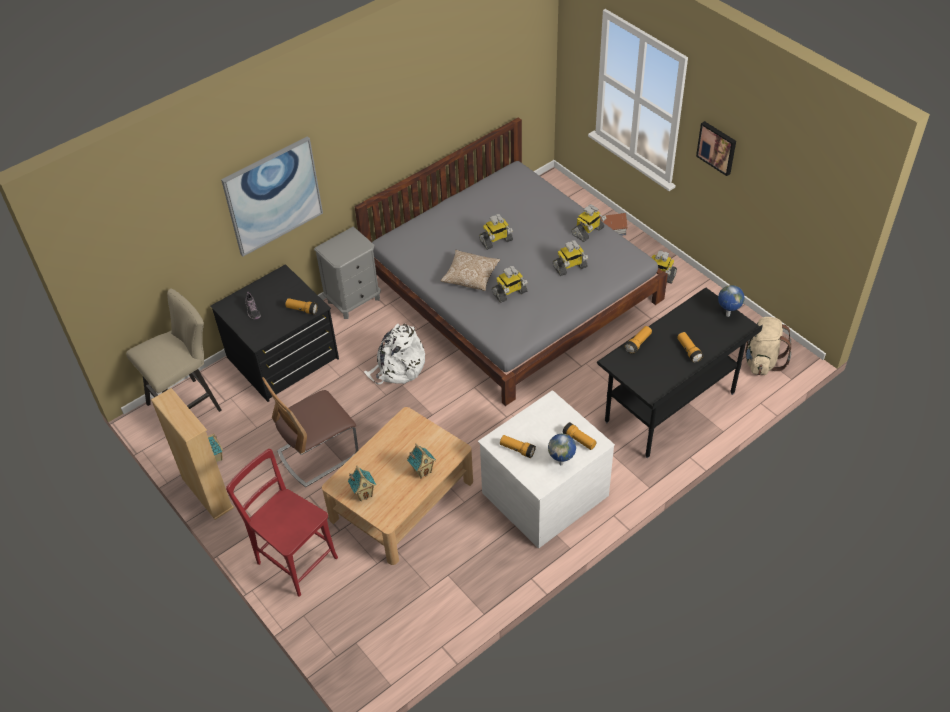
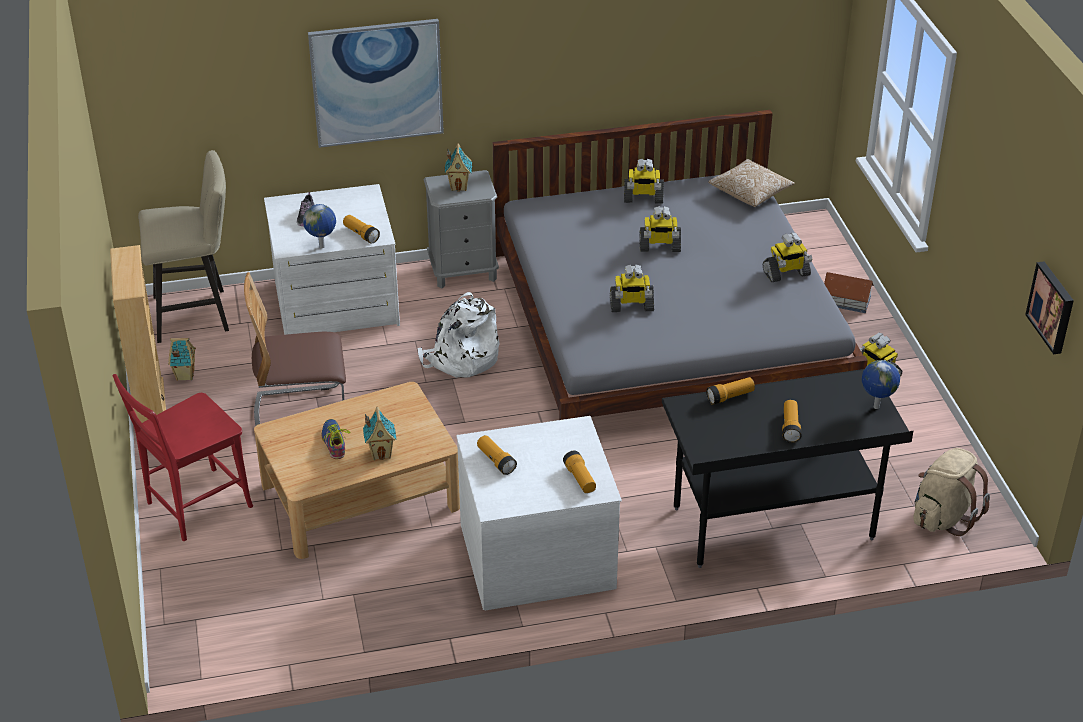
camera: 25 degrees right, 10 degrees down
black dresser [210,264,339,402] -> white dresser [264,184,400,335]
red chair [226,449,338,597] -> red chair turned 105 degrees counterclockwise [113,374,253,541]
toy house [348,466,376,501] -> toy house moved to [445,143,472,191]
pillow [440,250,500,291] -> pillow moved to [708,159,795,207]
globe [548,433,576,465] -> globe moved to [303,204,336,248]
toy robot [553,240,588,276] -> toy robot moved to [624,159,664,204]
picture [696,121,736,176] -> picture moved to [1025,261,1074,355]
none -> shoe [321,419,350,459]

